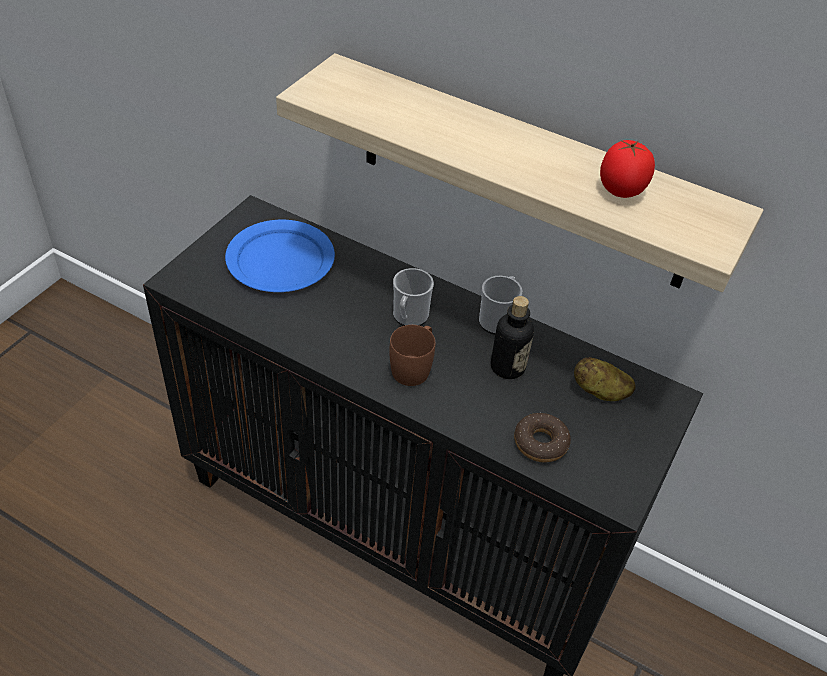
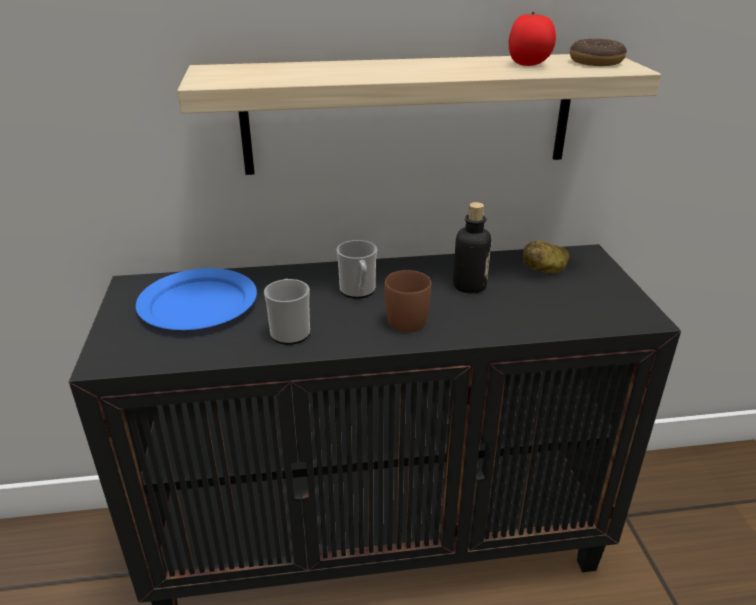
camera: 35 degrees left, 15 degrees down
mug [479,276,522,334] -> mug moved to [264,279,310,345]
donut [514,412,571,462] -> donut moved to [570,39,627,66]

